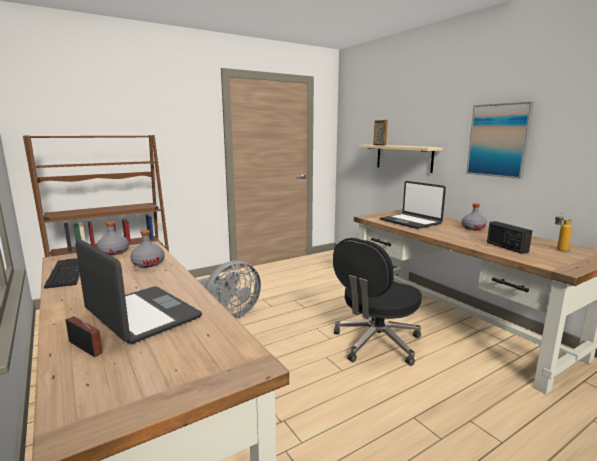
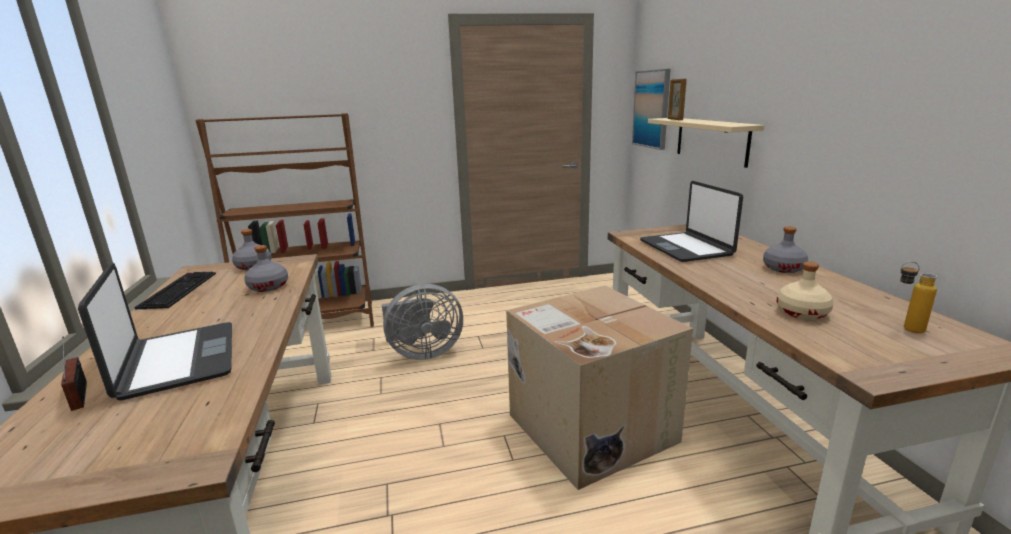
camera: 20 degrees right, 5 degrees up
black office chair [333,238,422,366] -> cardboard box [506,286,693,490]
picture [466,102,534,179] -> picture moved to [632,69,671,150]
radio [487,221,532,254] -> beige bottle [777,261,834,320]

